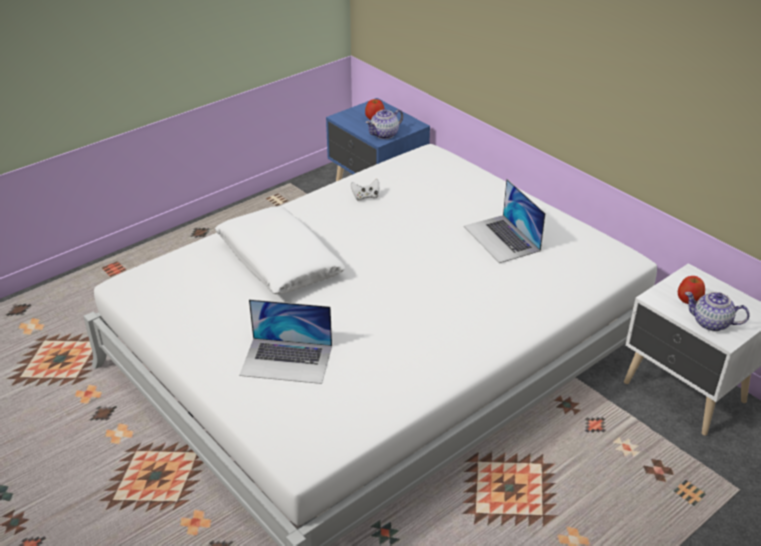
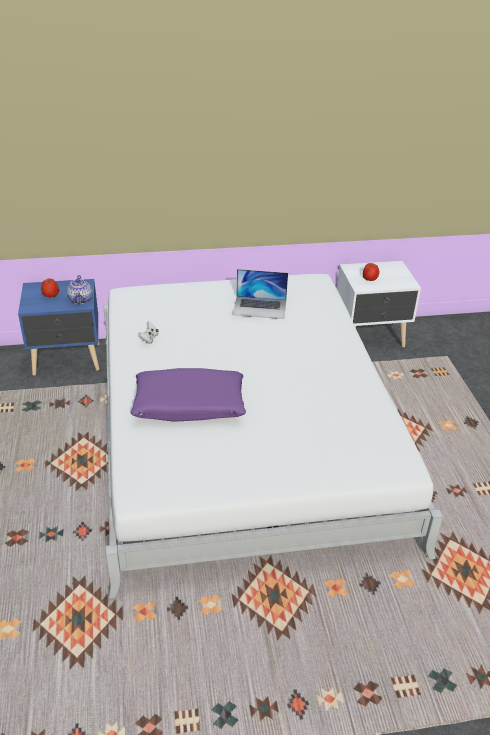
camera: 60 degrees left, 0 degrees up
white pillow [215,206,346,294] -> purple pillow [130,368,246,422]
laptop [239,299,332,384] -> none
teapot [685,292,749,331] -> none

